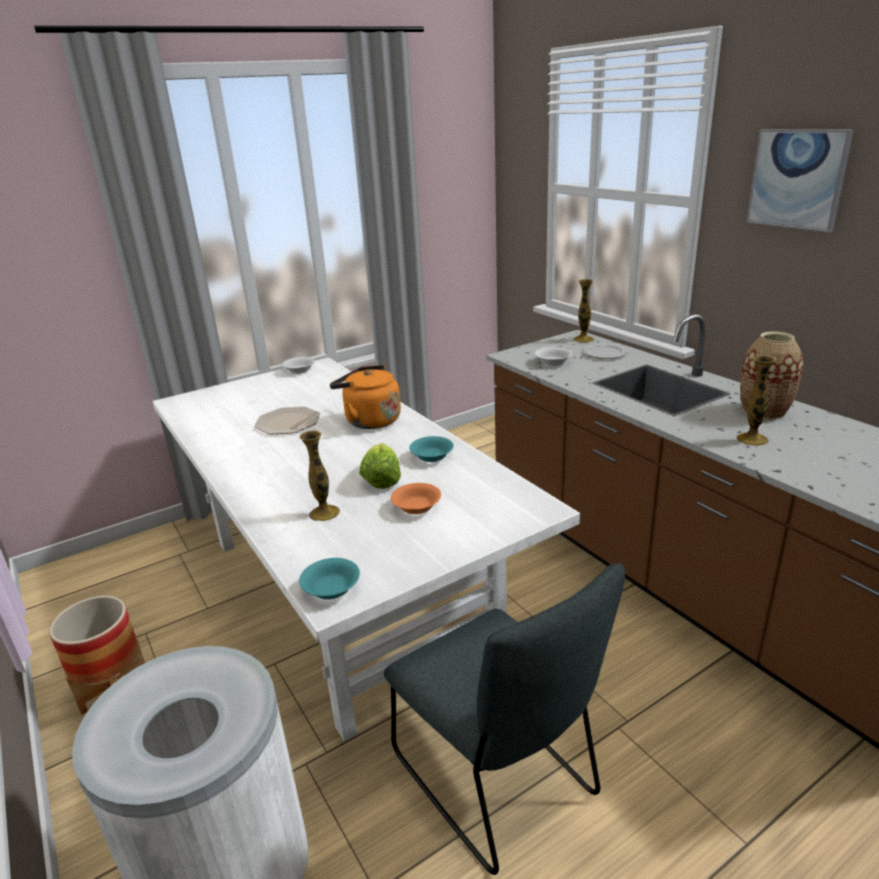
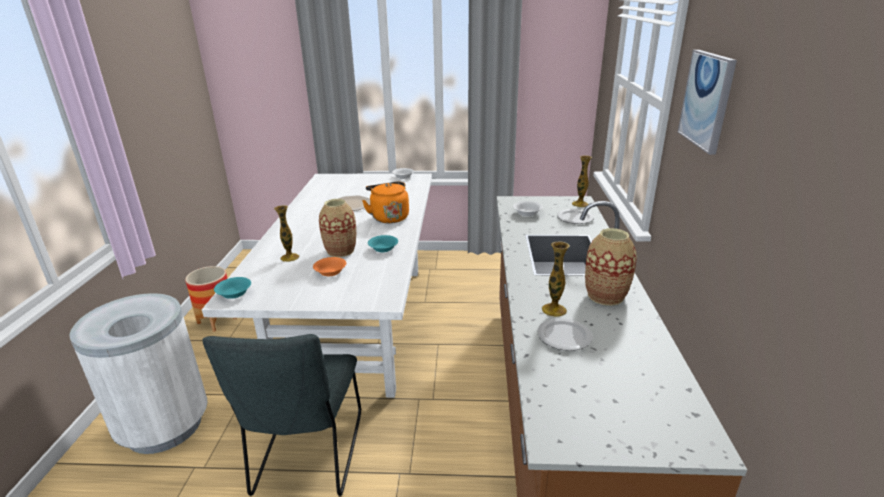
camera: 35 degrees right, 0 degrees up
lettuce [359,443,401,489] -> vase [319,199,356,257]
none -> plate [537,318,593,351]

